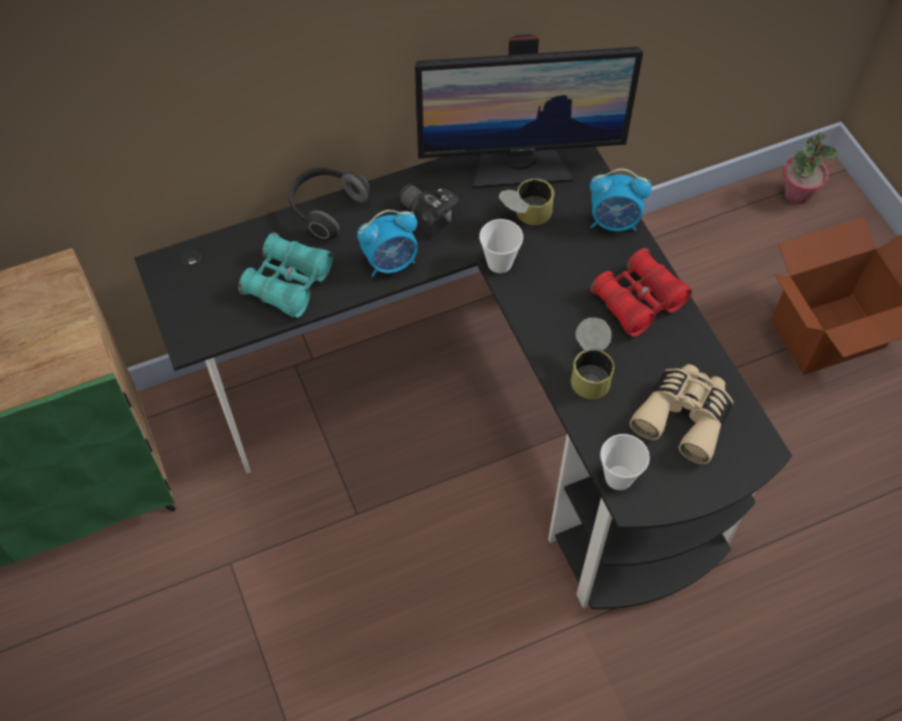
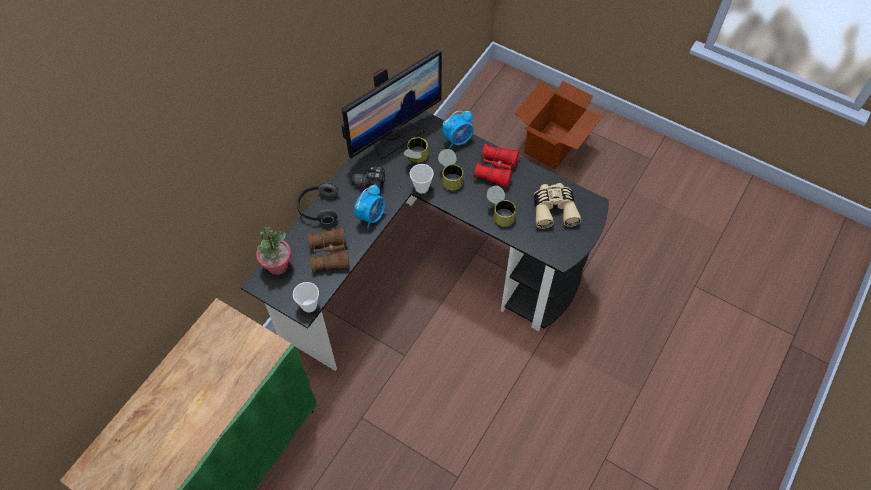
camera: 35 degrees left, 0 degrees up
turquoise binoculars [238,233,333,318] -> brown binoculars [307,227,350,272]
cup [600,434,650,490] -> cup moved to [293,282,319,313]
potted plant [783,132,838,204] -> potted plant moved to [256,227,291,275]
none -> can [438,149,463,191]

